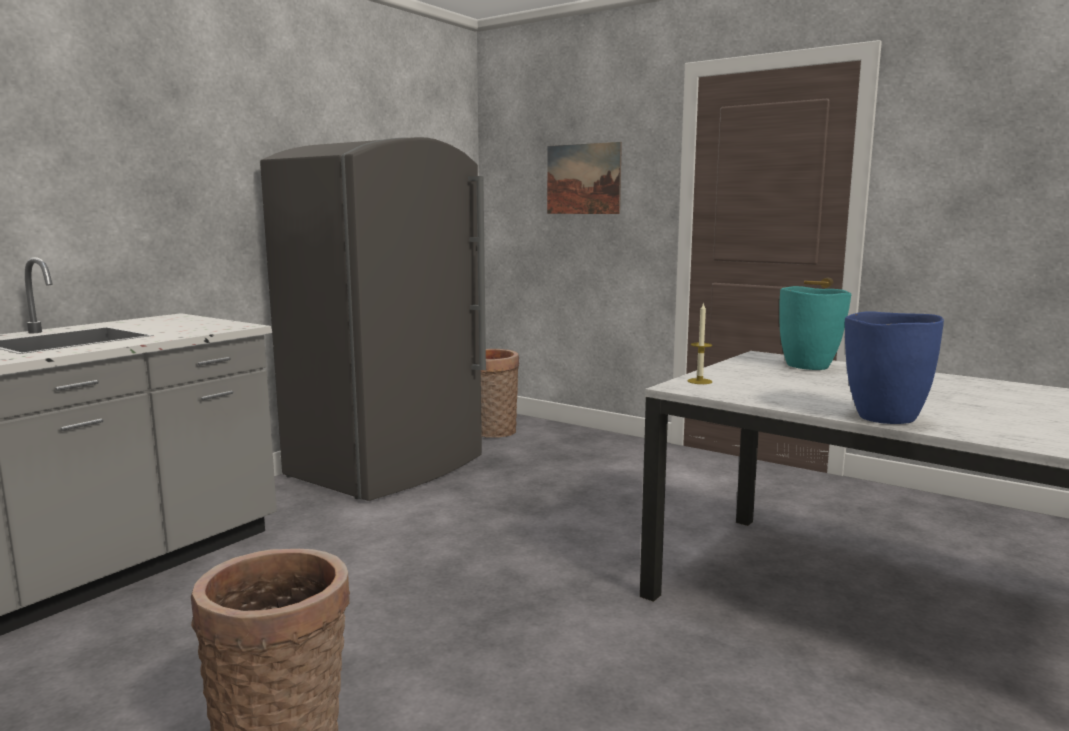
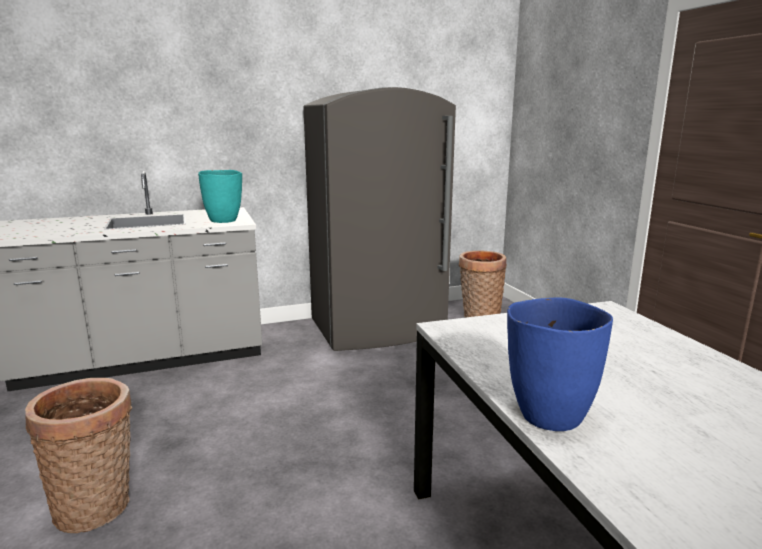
camera: 35 degrees right, 5 degrees up
picture [547,142,622,214] -> none
candle [687,302,712,384] -> none
turquoise vase [779,286,851,370] -> turquoise vase moved to [198,170,242,223]

